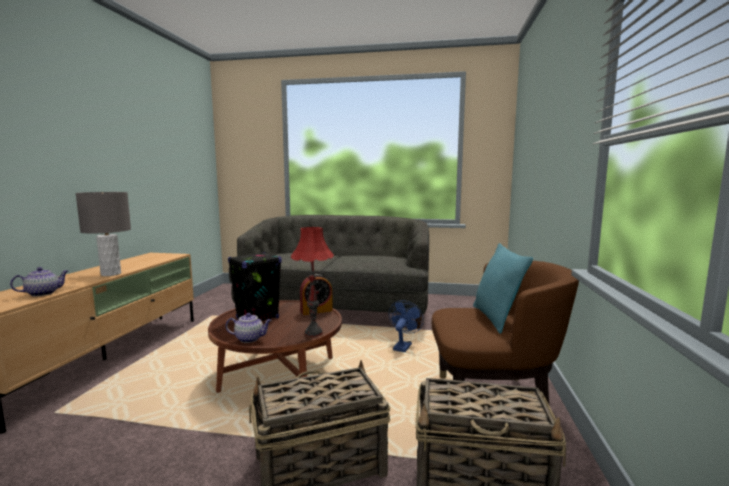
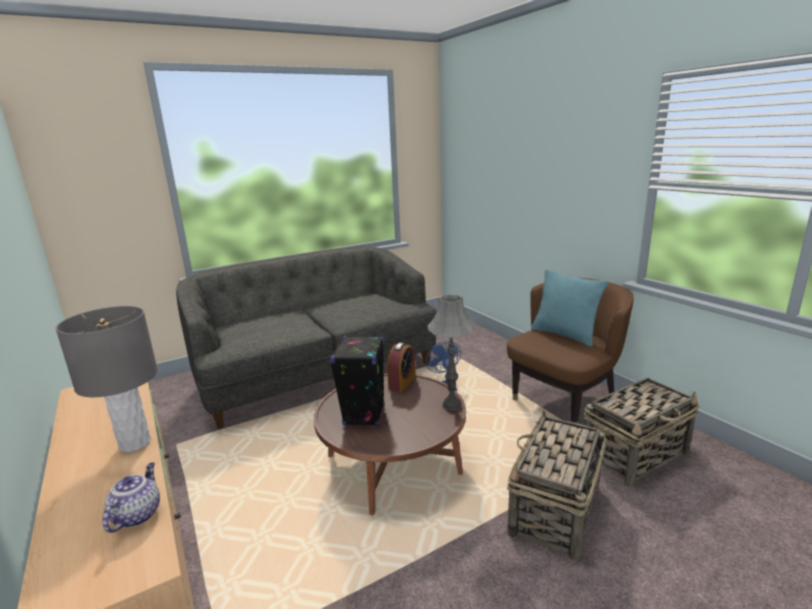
camera: 40 degrees left, 10 degrees up
teapot [226,313,272,343] -> none
red table lamp [291,227,334,337] -> grey table lamp [428,294,474,410]

